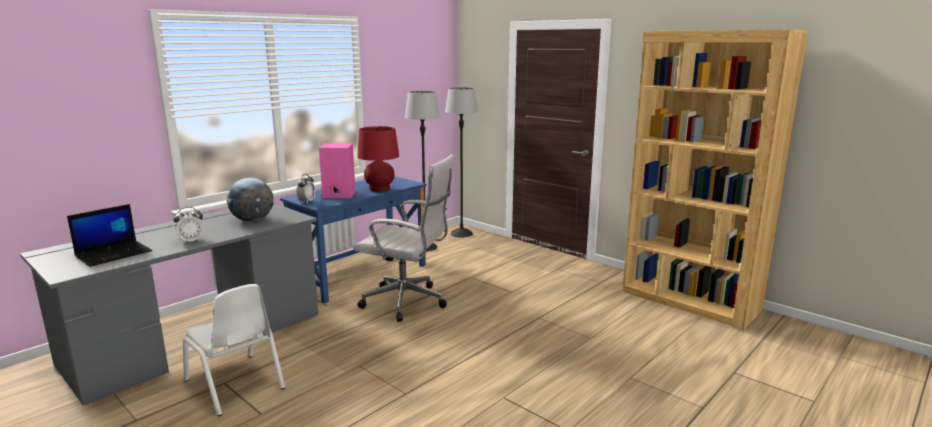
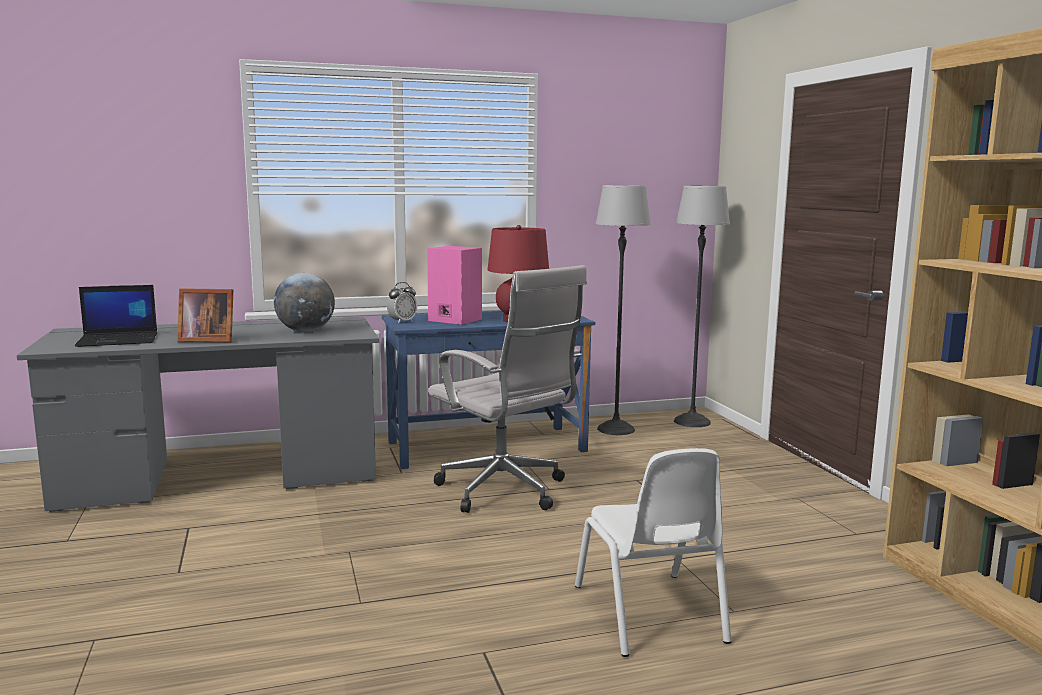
camera: 30 degrees right, 5 degrees down
alarm clock [173,207,204,244] -> picture frame [177,288,233,342]
white chair [183,284,285,416] -> white chair moved to [575,448,731,657]

